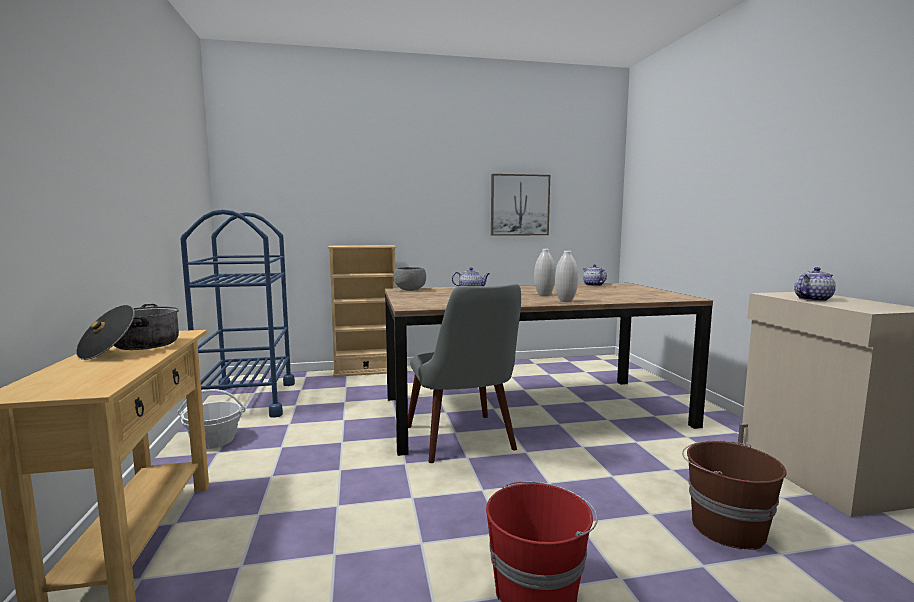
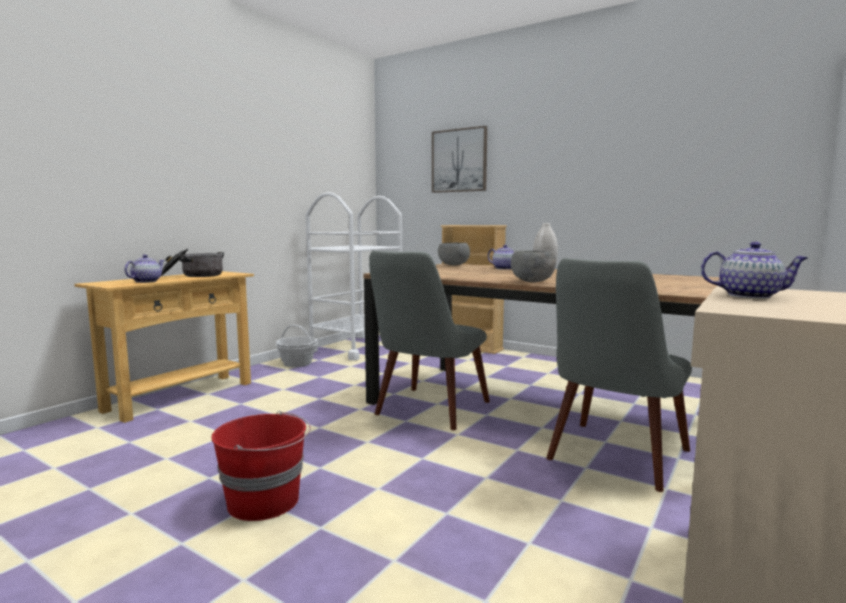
camera: 45 degrees right, 0 degrees up
blue cart [181,209,295,418] -> white cart [306,192,402,361]
picture [491,174,550,236] -> picture moved to [432,126,487,193]
white vase [555,251,578,302] -> grey bowl [511,250,556,283]
teapot [583,264,607,286] -> teapot moved to [124,255,165,283]
brown bucket [682,441,787,550] -> none
none -> grey chair [546,258,692,492]

